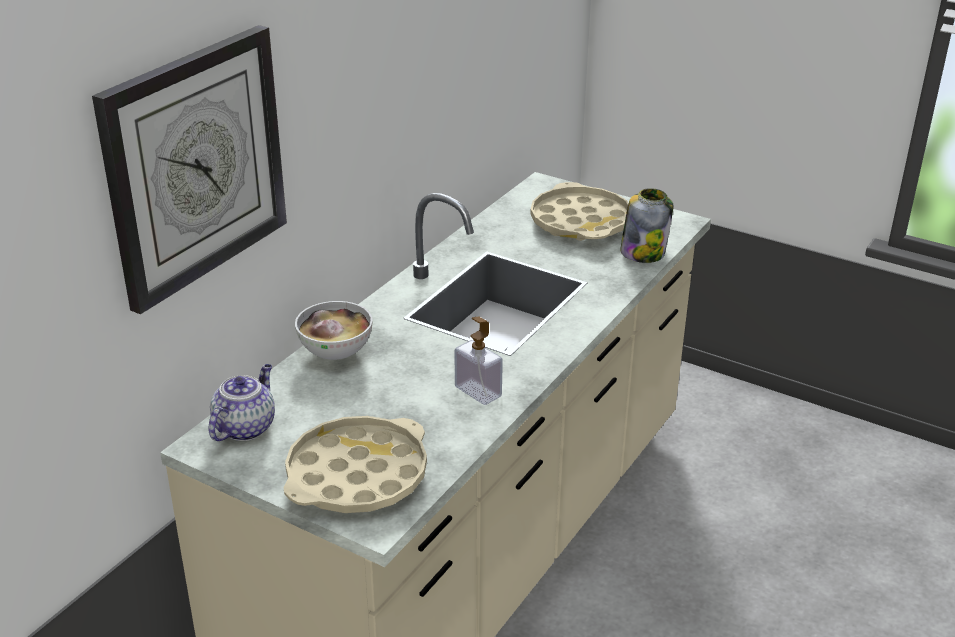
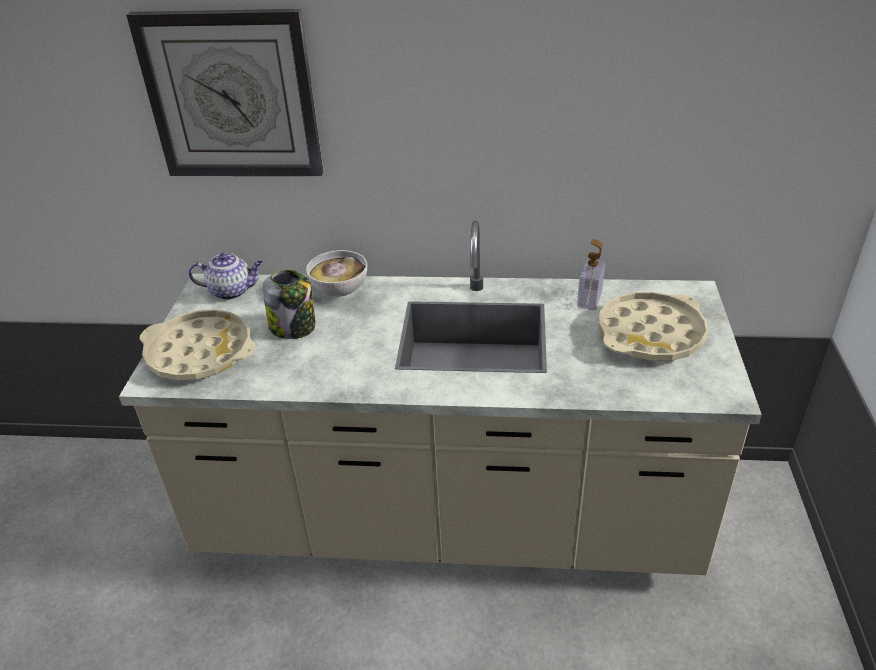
camera: 65 degrees right, 5 degrees up
soap dispenser [455,316,503,405] -> soap dispenser moved to [577,239,605,310]
jar [620,188,673,263] -> jar moved to [263,270,316,339]

